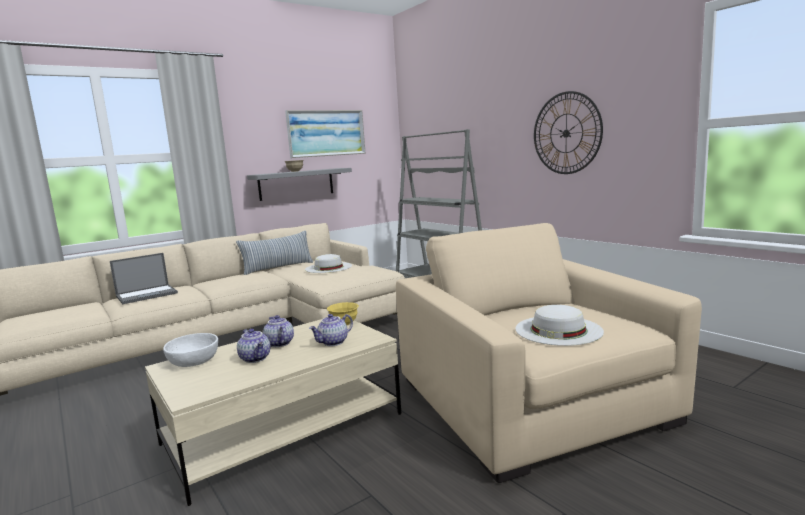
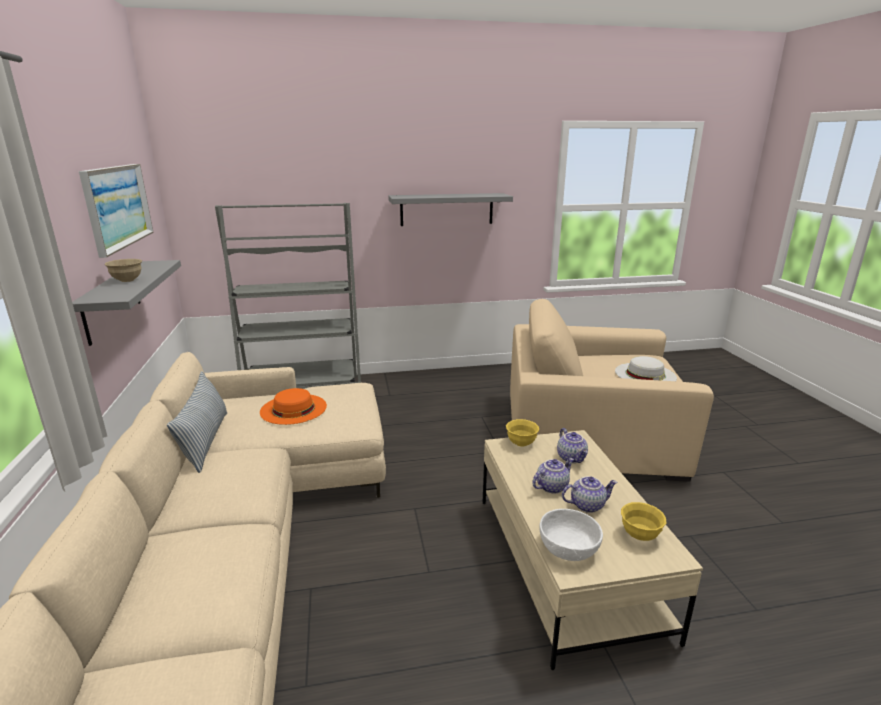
camera: 65 degrees left, 10 degrees up
laptop [110,253,178,304] -> none
teapot [263,315,294,347] -> teapot turned 150 degrees clockwise [532,458,574,494]
white hat [305,254,352,273] -> orange hat [260,388,327,425]
wall clock [534,91,603,174] -> grey shelf [388,193,513,226]
none -> yellow bowl [621,502,667,541]

